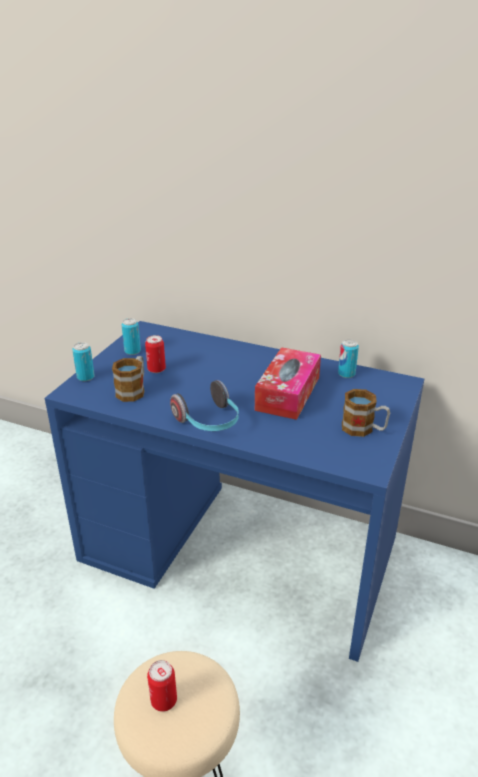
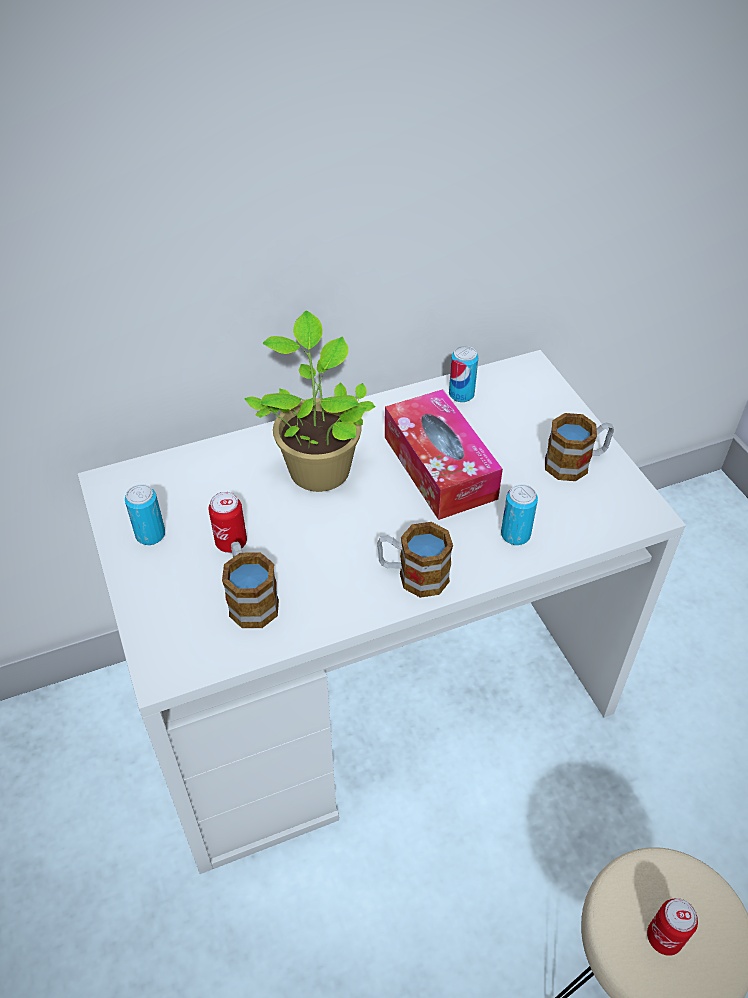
camera: 45 degrees left, 15 degrees up
blue desk [45,321,424,662] -> white desk [78,350,686,874]
can [72,342,95,381] -> can moved to [501,484,538,545]
headphones [170,380,239,431] -> mug [377,522,453,598]
none -> potted plant [245,311,376,492]

